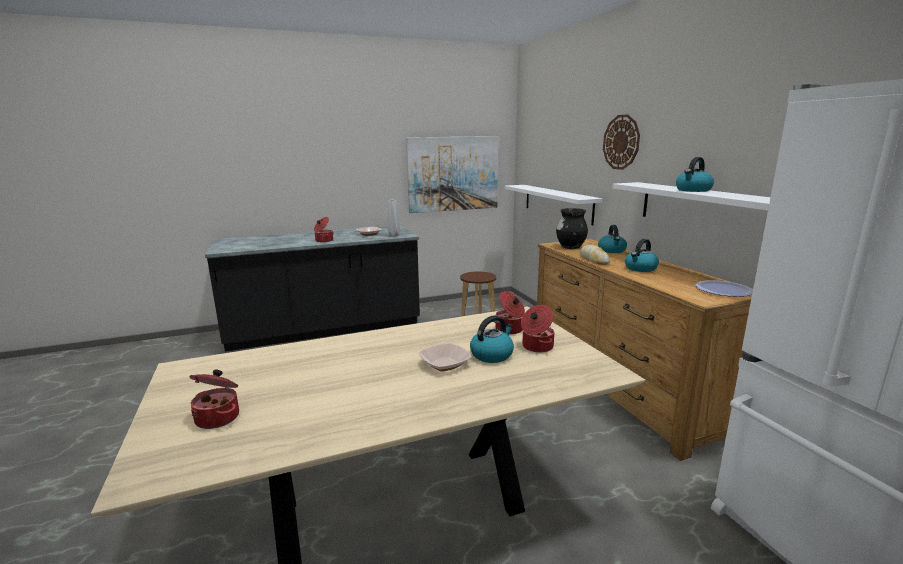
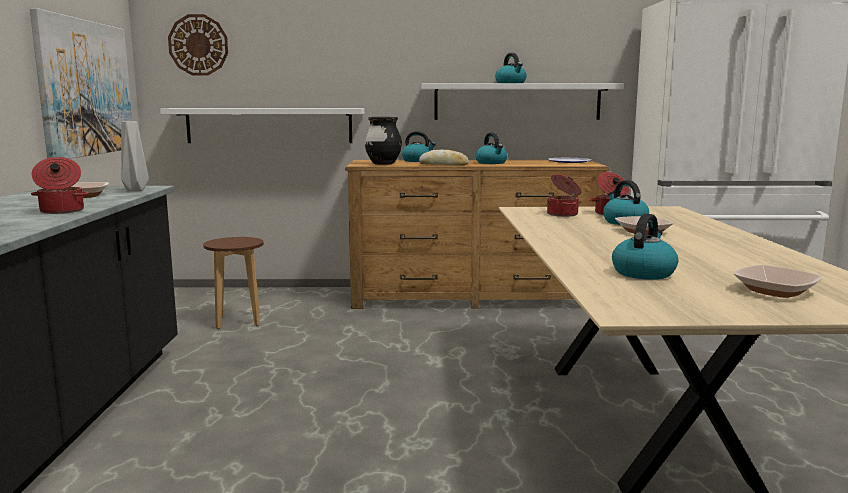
camera: 70 degrees left, 5 degrees down
cooking pot [190,369,239,429] -> bowl [734,265,822,298]
wall clock [603,114,640,170] -> wall clock moved to [168,14,228,76]
none -> kettle [612,214,678,280]

